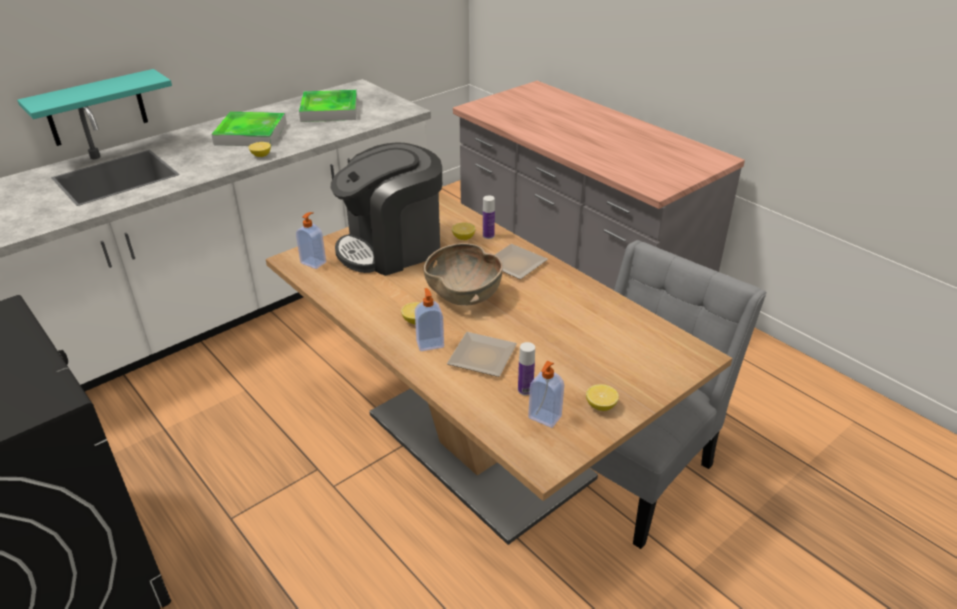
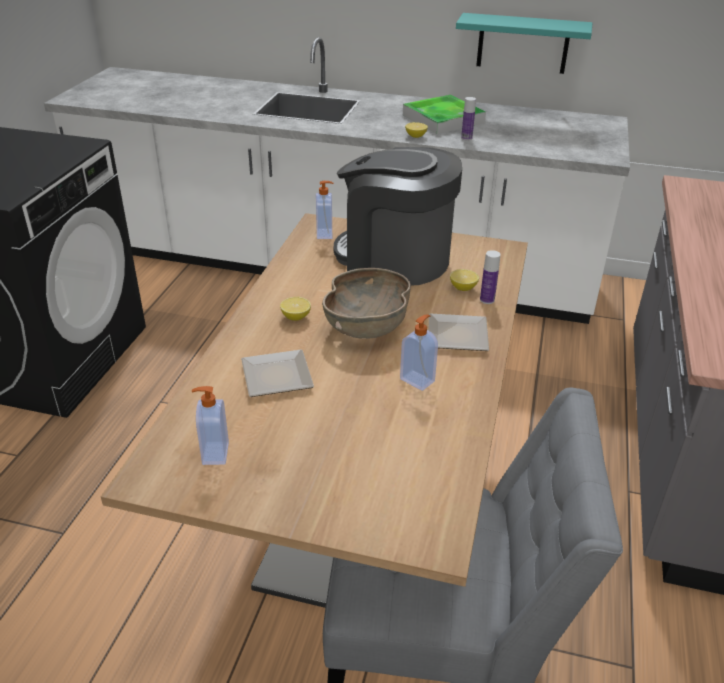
camera: 55 degrees right, 0 degrees up
turquoise shelf [17,69,172,146] -> turquoise shelf moved to [456,13,592,74]
tray [299,90,358,122] -> none
soap dispenser [415,288,444,351] -> soap dispenser moved to [400,314,438,391]
bottle [518,342,535,395] -> bottle moved to [461,97,476,140]
lemon [586,384,619,411] -> none

